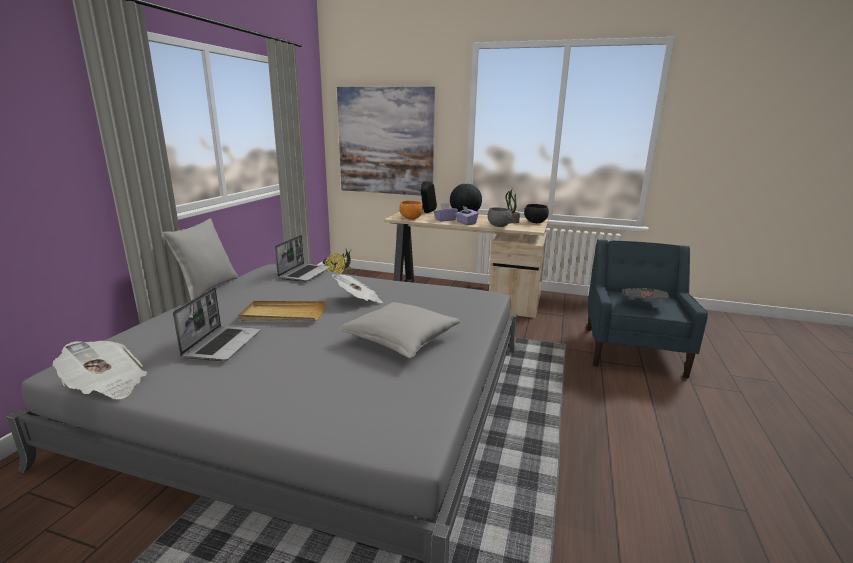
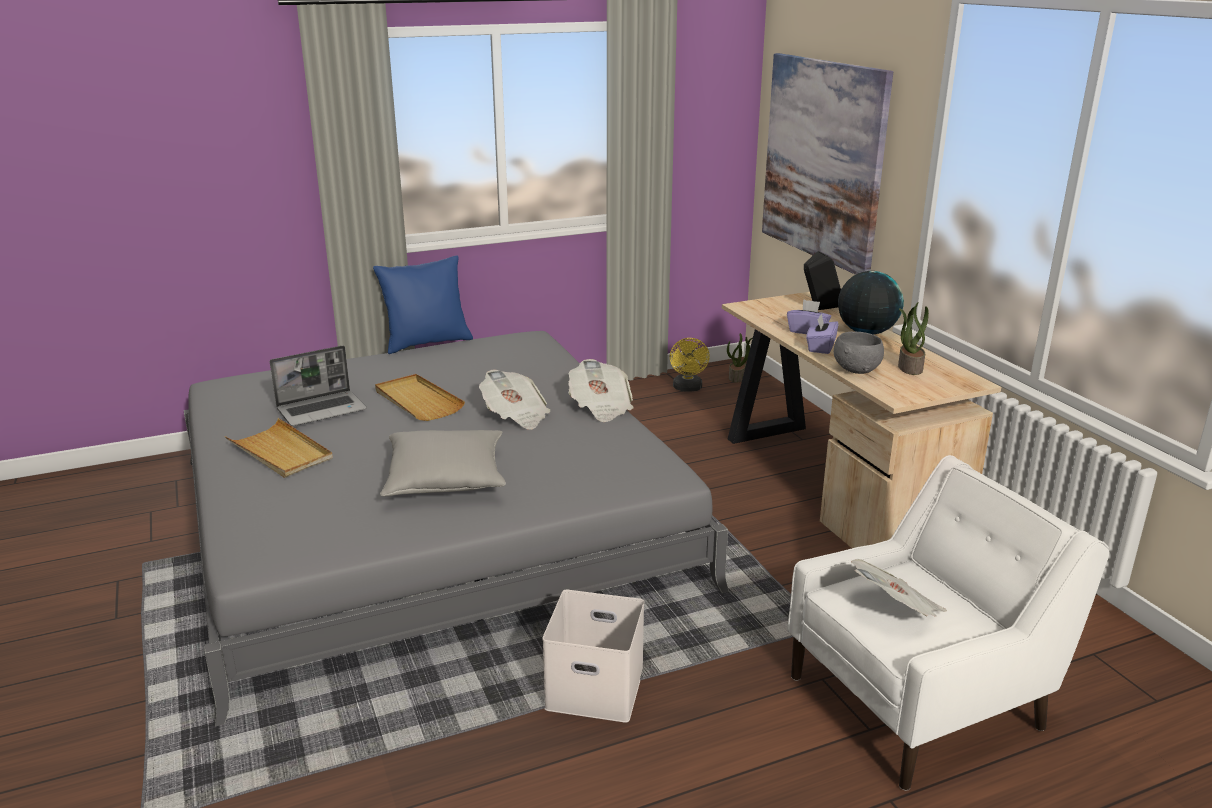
camera: 50 degrees right, 5 degrees up
newspaper [53,341,147,399] -> newspaper moved to [569,359,633,422]
grey pillow [162,219,238,301] -> blue pillow [373,256,473,354]
laptop [275,235,331,282] -> none
orange bowl [399,201,423,220] -> none
black bowl [524,204,549,223] -> none
blue armchair [587,239,708,379] -> white armchair [787,455,1109,791]
none -> beige tray [225,418,333,478]
none -> white storage box [542,590,644,723]

